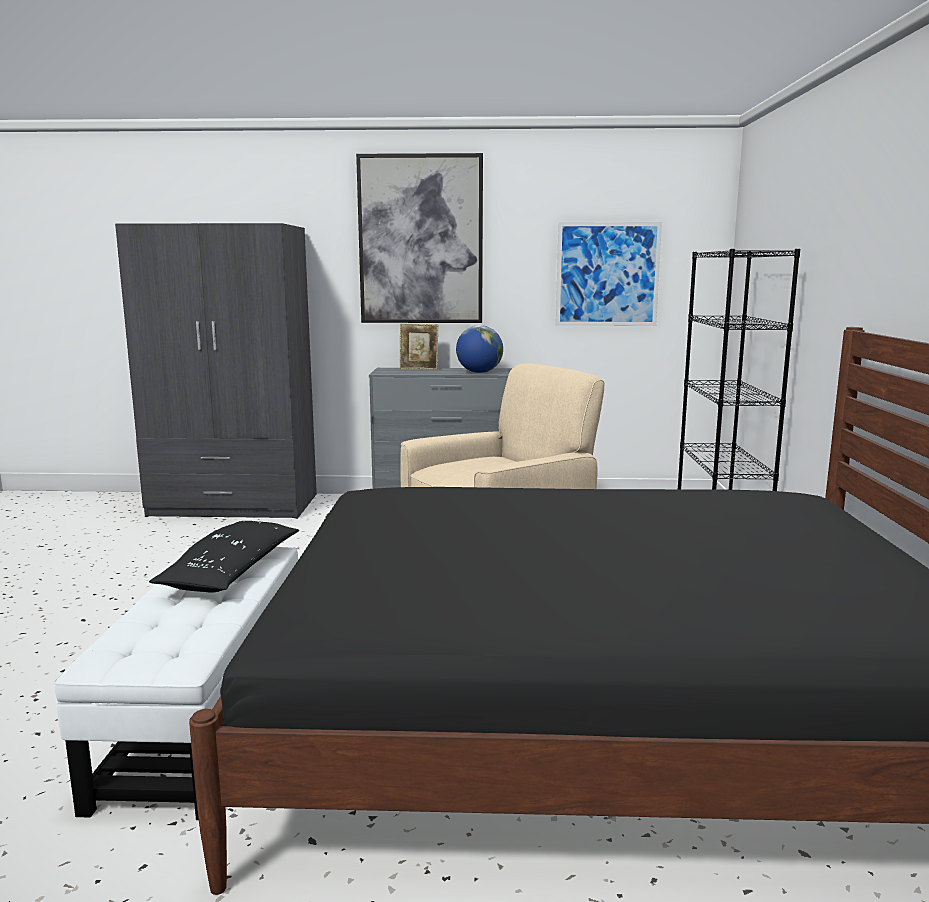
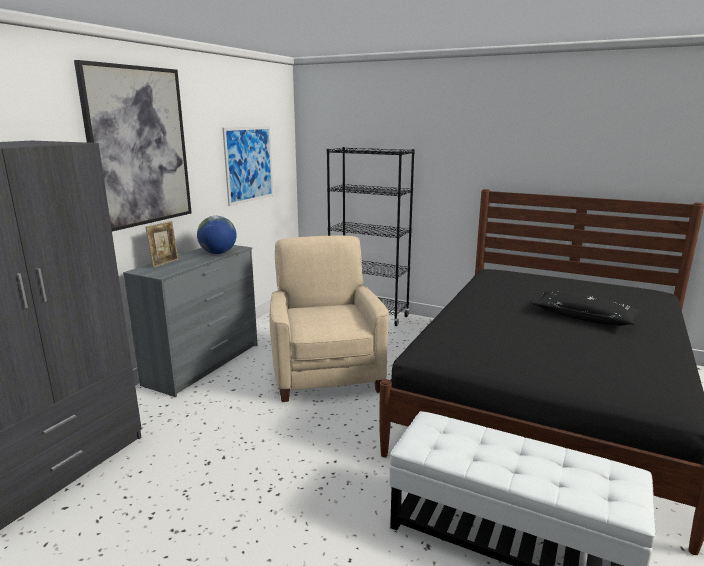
camera: 65 degrees left, 5 degrees up
black pillow [149,521,299,592] -> black pillow moved to [532,291,640,326]

